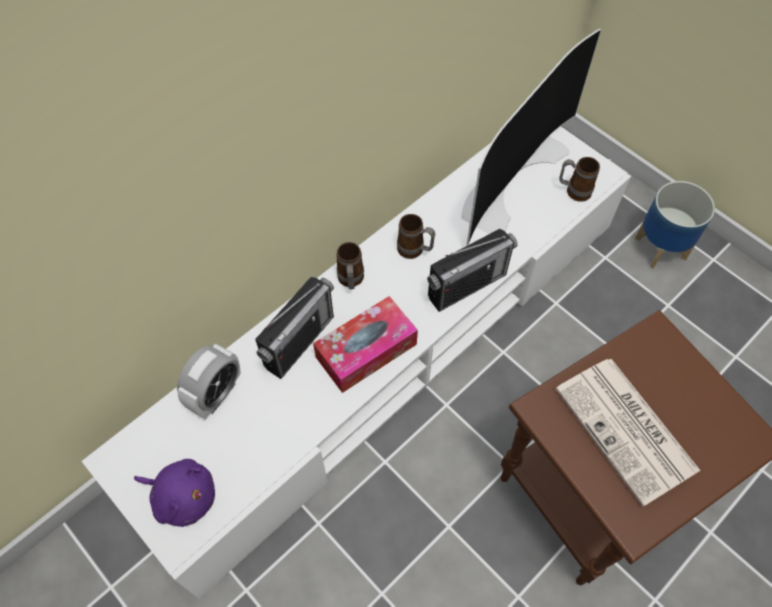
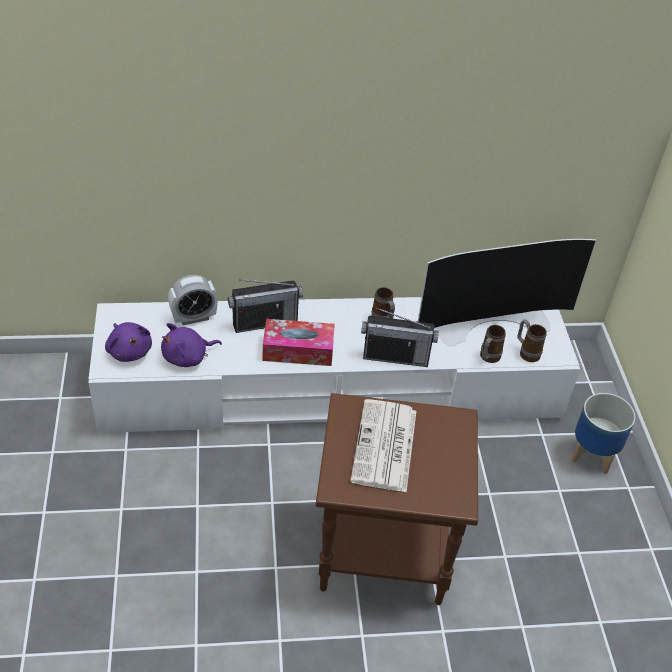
camera: 35 degrees right, 15 degrees down
mug [337,242,364,289] -> mug moved to [480,325,506,363]
none -> purple plush toy [161,323,222,367]

